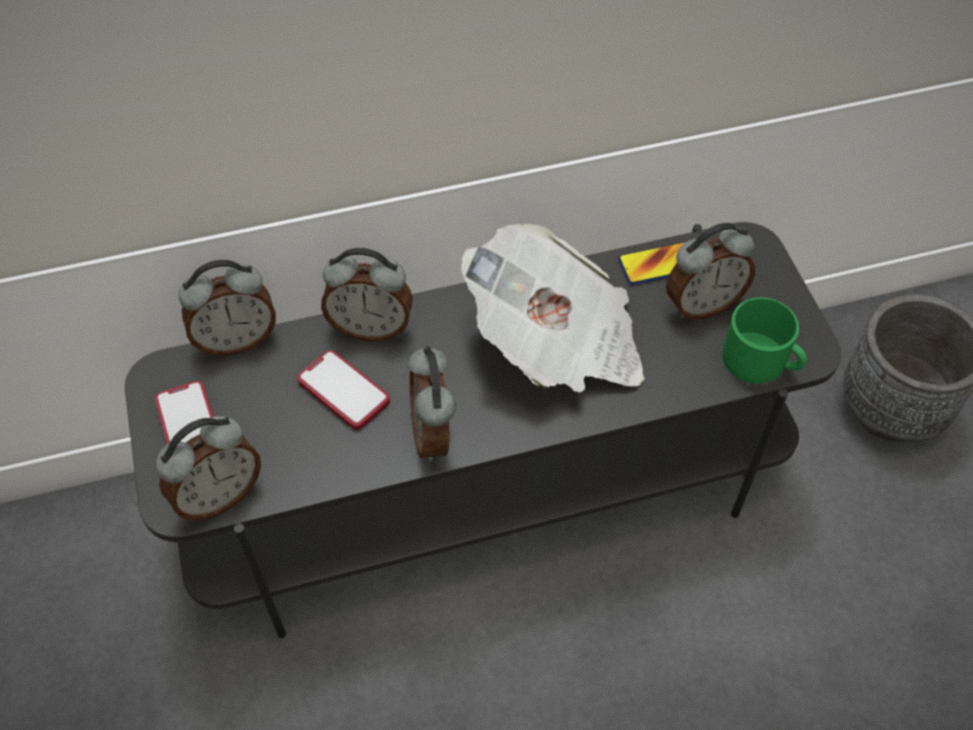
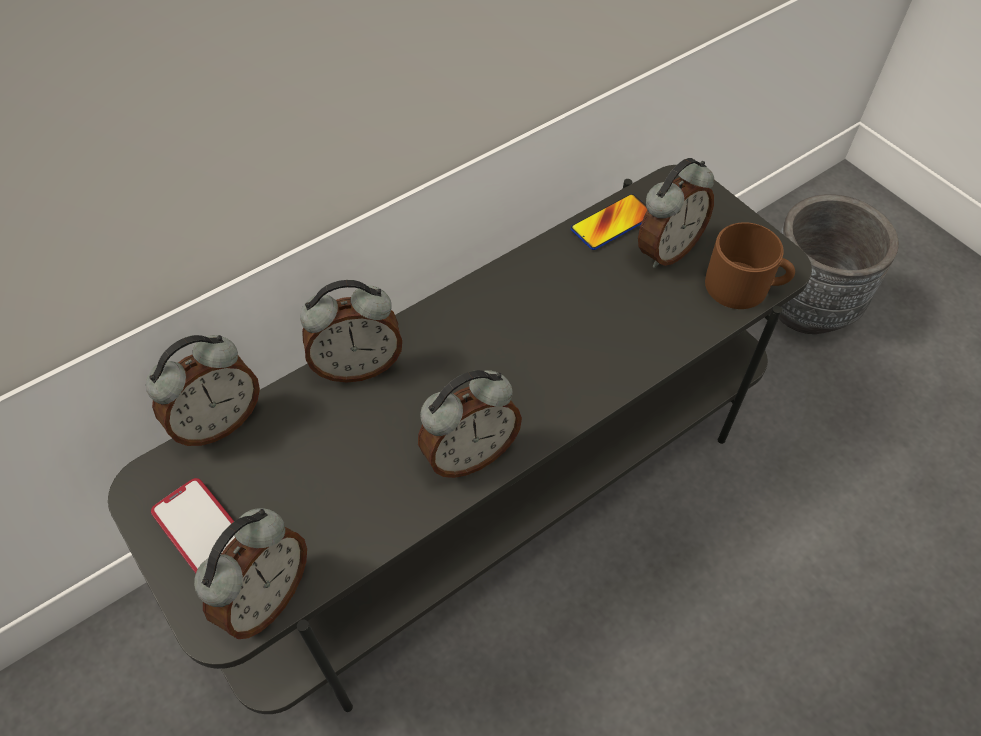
camera: 20 degrees left, 0 degrees up
phone [297,350,390,430] -> none
alarm clock [408,346,456,461] -> alarm clock turned 90 degrees counterclockwise [418,370,522,478]
newspaper [461,224,645,393] -> none
green mug [722,298,807,384] -> brown mug [705,222,795,309]

